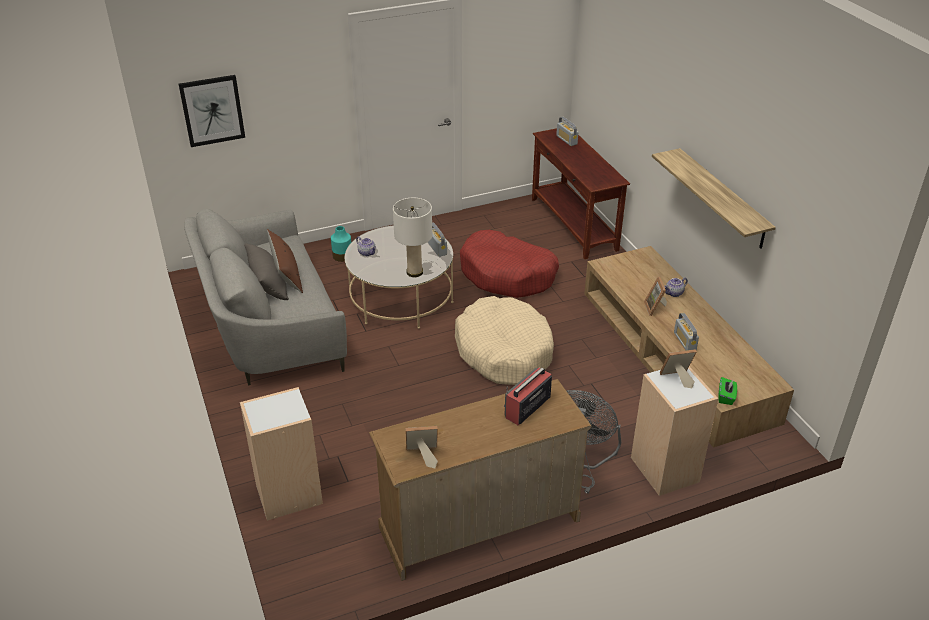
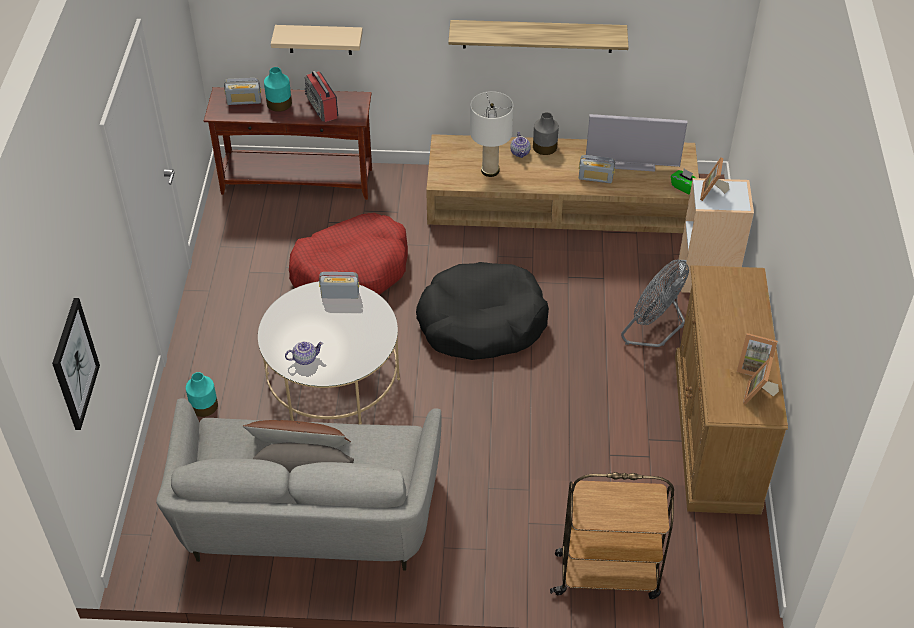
camera: 65 degrees left, 10 degrees up
bookcase [240,387,323,521] -> brown cart [550,472,674,599]
white table lamp [393,198,432,277] -> white table lamp moved to [470,91,513,177]
beige dog bed [455,296,554,385] -> black dog bed [416,262,549,360]
radio [504,368,552,426] -> radio moved to [305,70,338,122]
picture frame [644,277,667,316] -> picture frame moved to [737,333,778,376]
none -> turquoise vase [264,67,292,112]
none -> beige shelf [271,25,363,55]
none -> grey vase [533,112,559,155]
none -> television [585,114,687,172]

